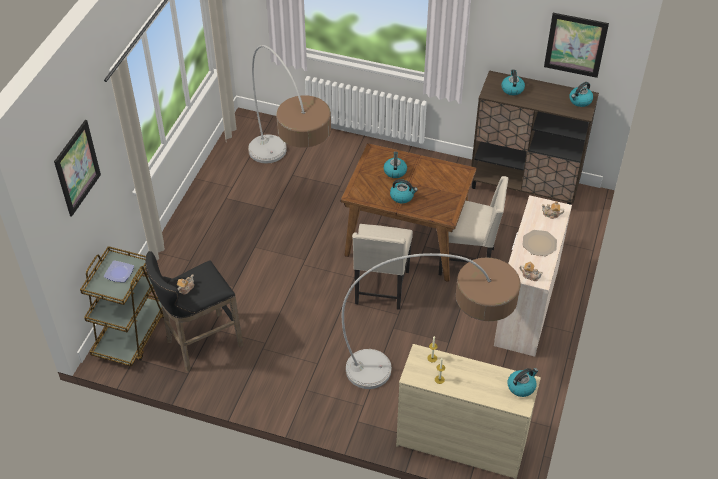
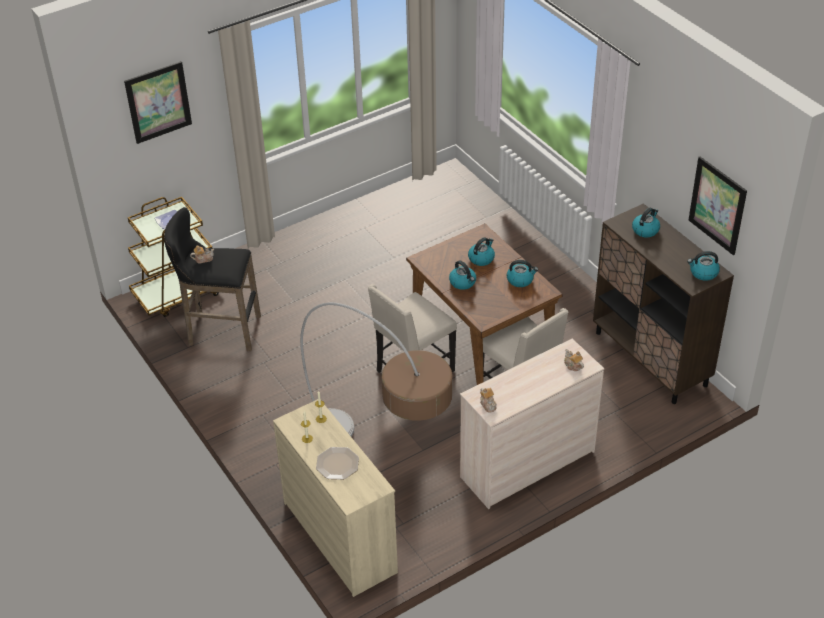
camera: 40 degrees right, 5 degrees down
floor lamp [248,45,331,164] -> none
kettle [508,368,538,397] -> kettle moved to [507,260,538,287]
plate [523,230,557,256] -> plate moved to [316,447,359,480]

